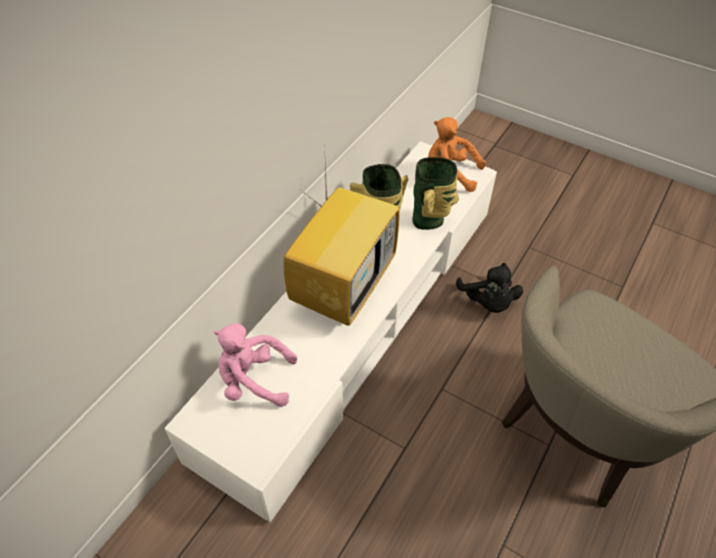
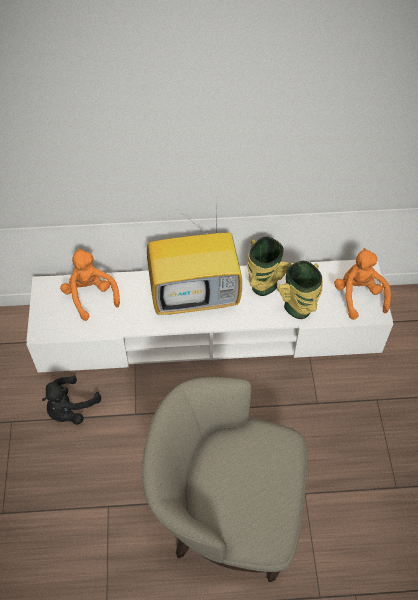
camera: 55 degrees right, 5 degrees up
pink plush toy [214,323,297,407] -> orange plush toy [60,248,120,321]
black plush toy [456,263,523,313] -> black plush toy moved to [42,376,101,425]

